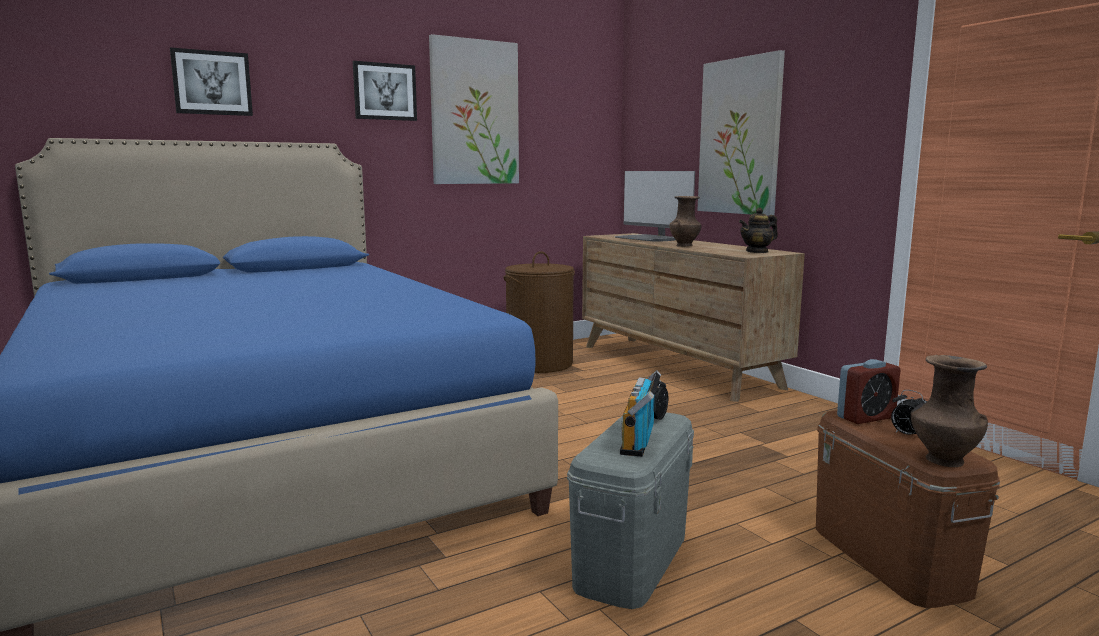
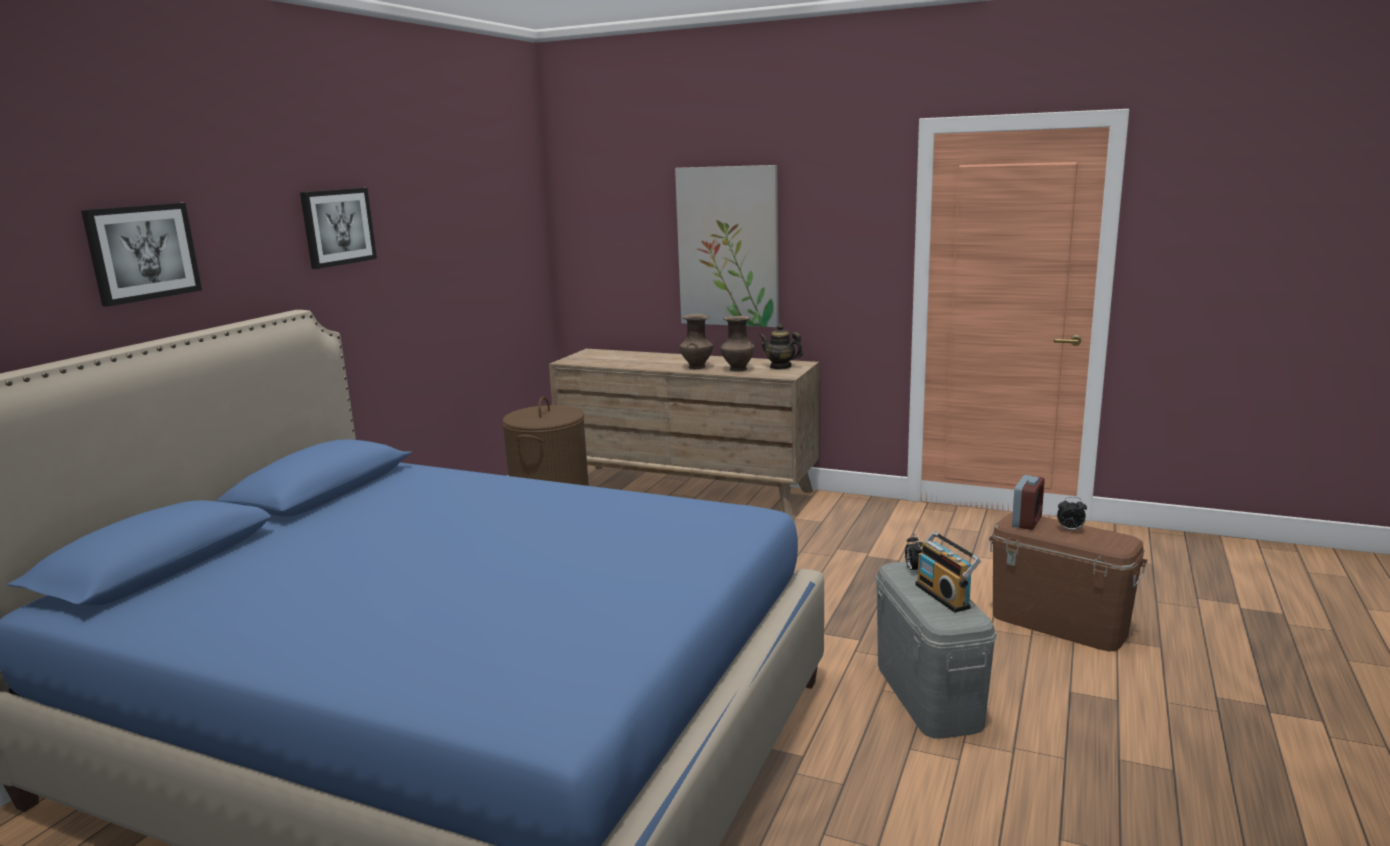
camera: 35 degrees left, 5 degrees up
picture [429,34,519,184] -> none
monitor [615,171,695,242] -> none
teapot [739,208,778,253] -> teapot turned 90 degrees clockwise [759,324,803,369]
brown vase [911,355,988,467] -> brown vase moved to [720,316,754,371]

